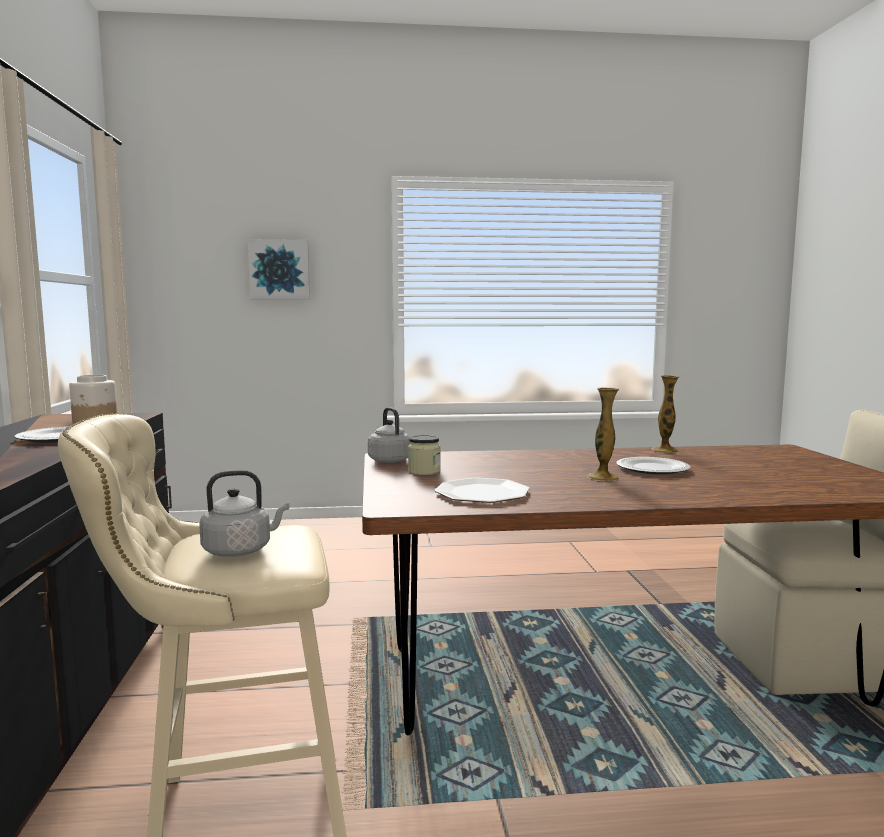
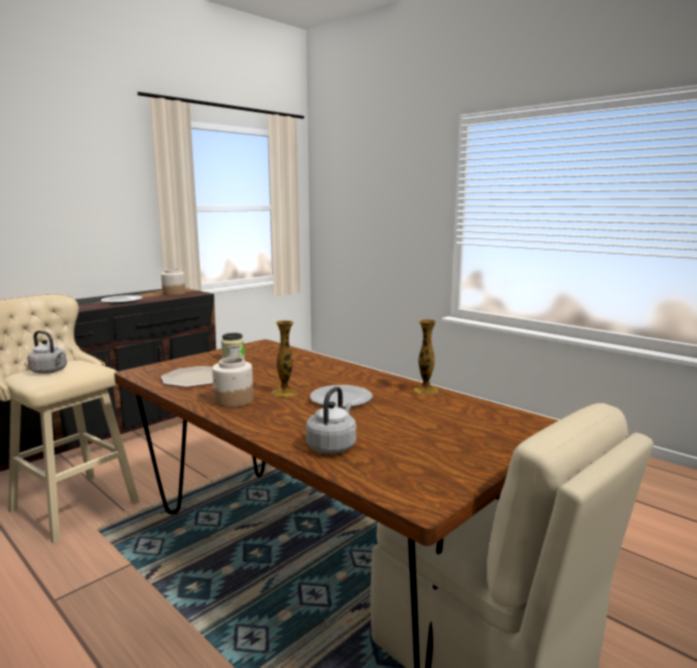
camera: 50 degrees right, 5 degrees up
picture [248,239,310,300] -> none
grey kettle [368,407,411,463] -> grey kettle moved to [306,386,356,454]
none -> jar [212,357,253,408]

